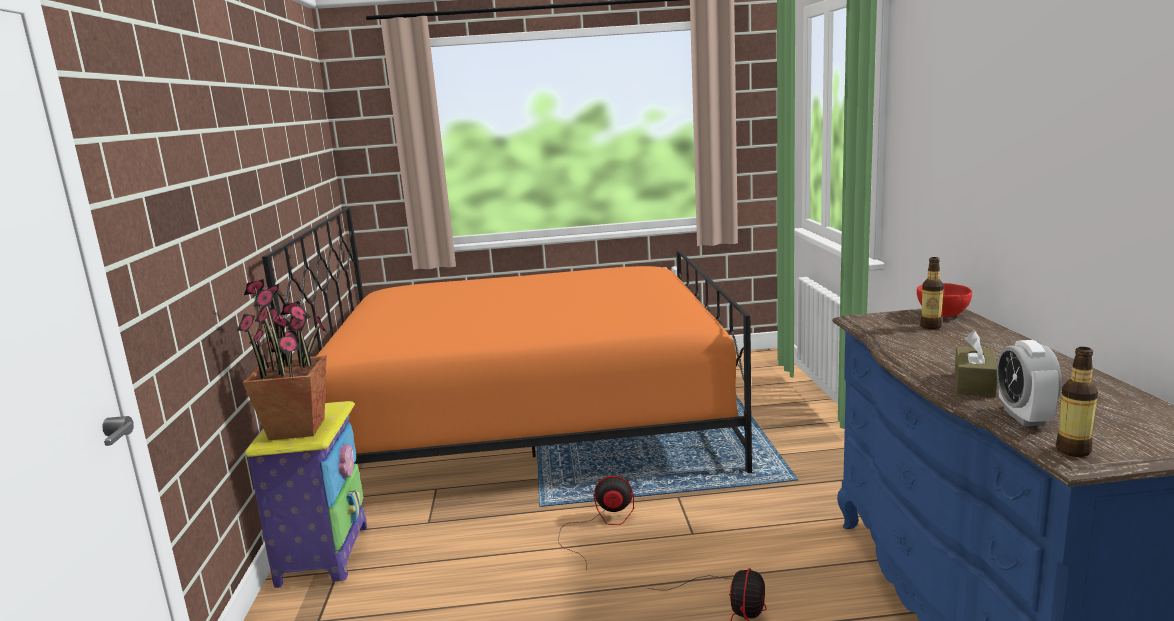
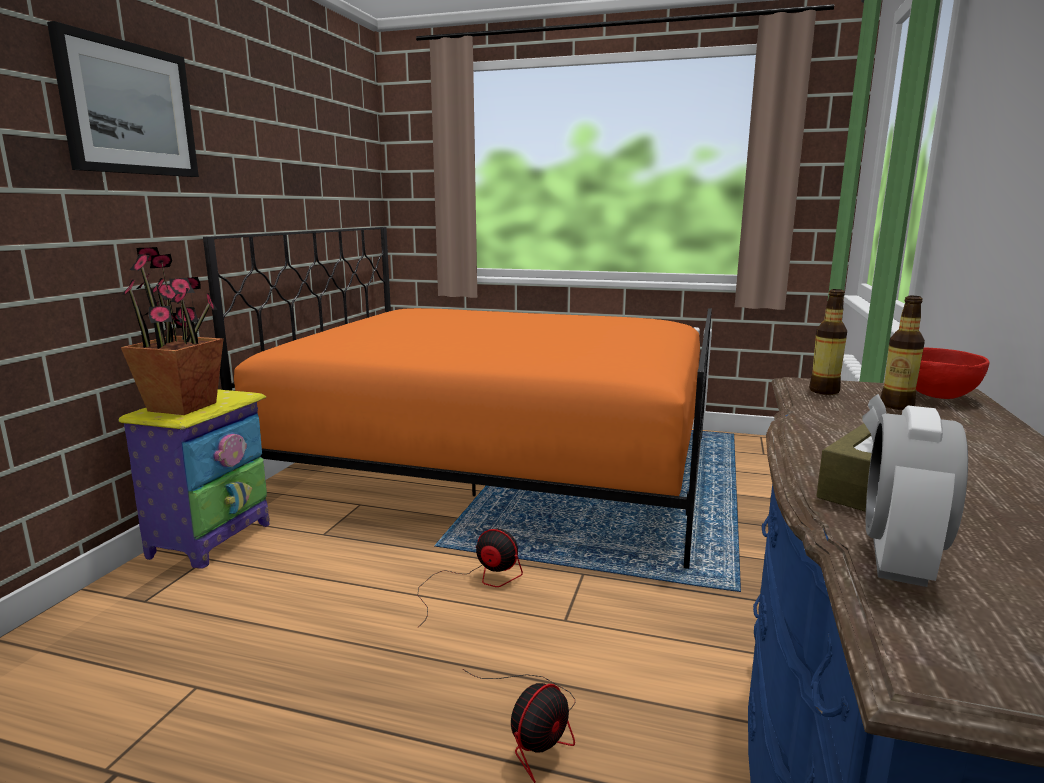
camera: 20 degrees right, 0 degrees up
bottle [1056,347,1098,457] -> bottle moved to [809,289,847,395]
none -> picture [47,21,199,177]

